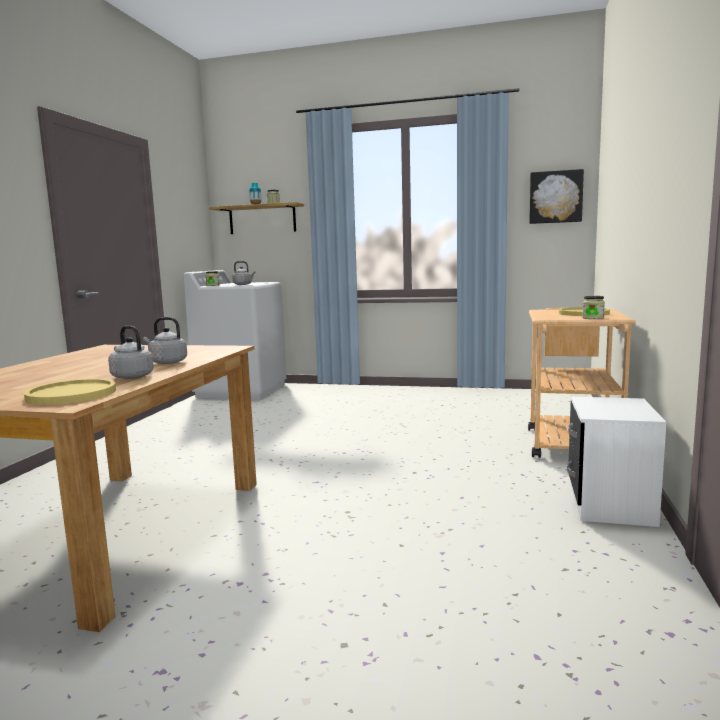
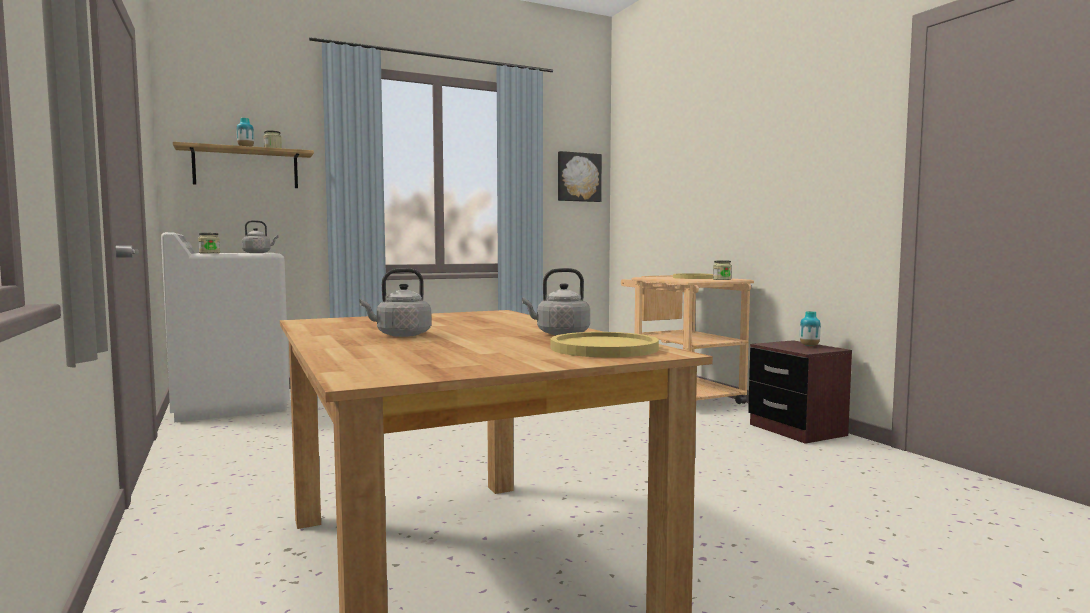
camera: 40 degrees left, 5 degrees down
grey kettle [143,317,187,364] -> grey kettle moved to [359,268,432,337]
white nightstand [567,397,666,527] -> brown nightstand [748,340,852,444]
none -> vase [800,311,821,346]

